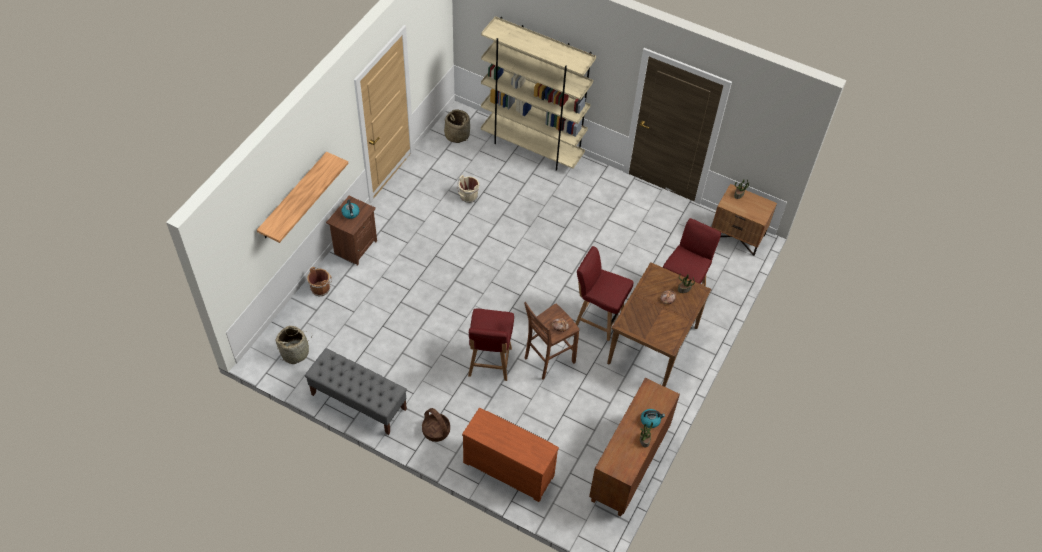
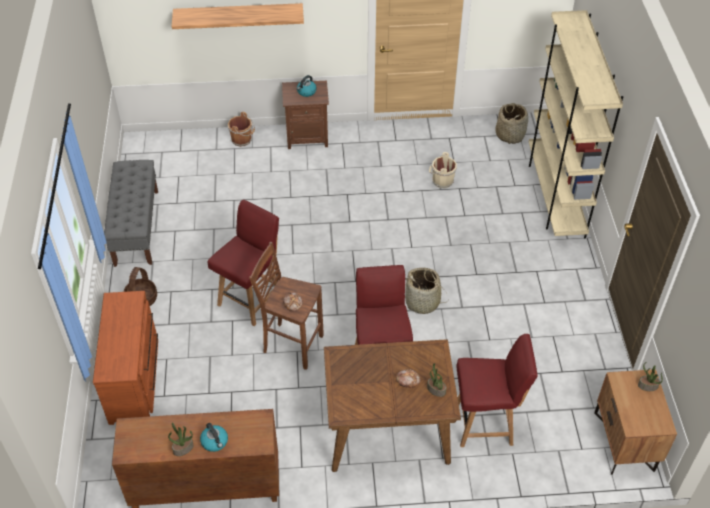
camera: 60 degrees right, 5 degrees down
basket [276,326,311,364] -> basket moved to [405,268,446,314]
red chair [468,309,514,381] -> red chair turned 150 degrees clockwise [208,200,279,326]

